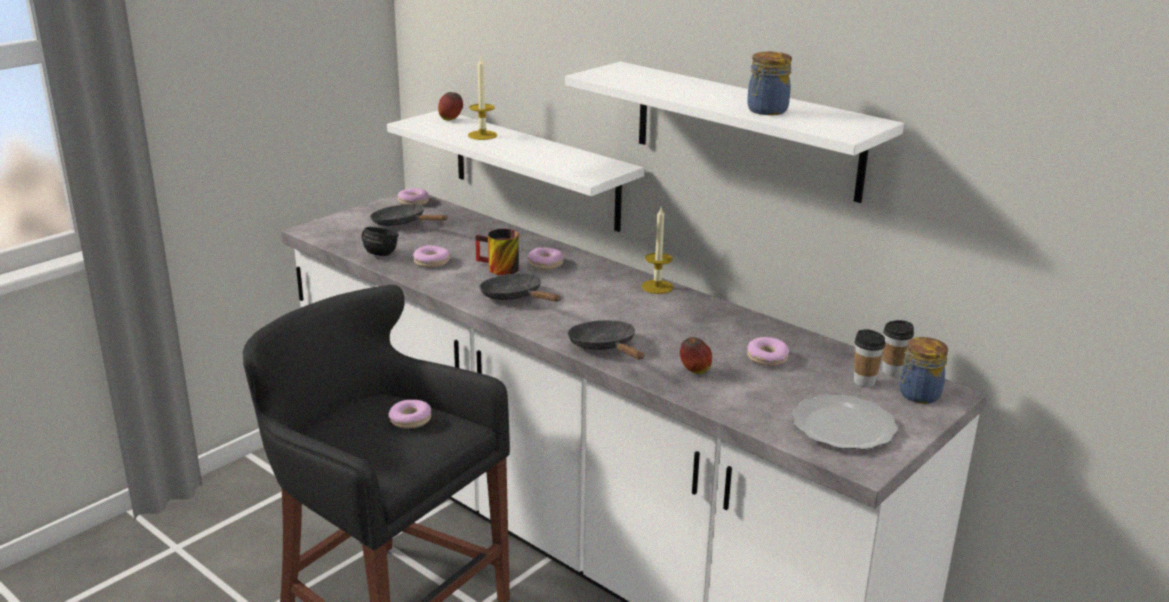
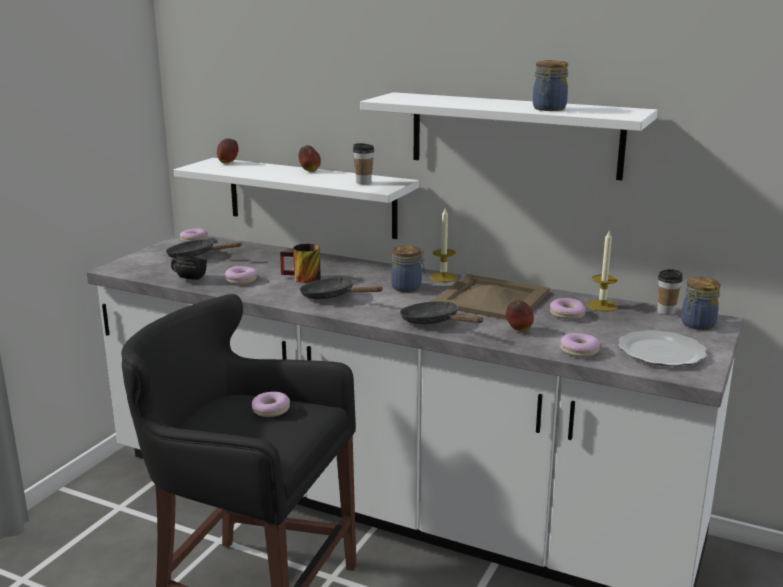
camera: 15 degrees left, 5 degrees down
candle [468,57,497,140] -> candle moved to [587,231,618,311]
donut [528,247,564,270] -> donut moved to [560,333,600,358]
cup [854,329,886,387] -> cup moved to [353,143,374,184]
none -> apple [299,145,321,172]
none -> jar [391,245,425,292]
none -> beige tray [431,274,550,320]

